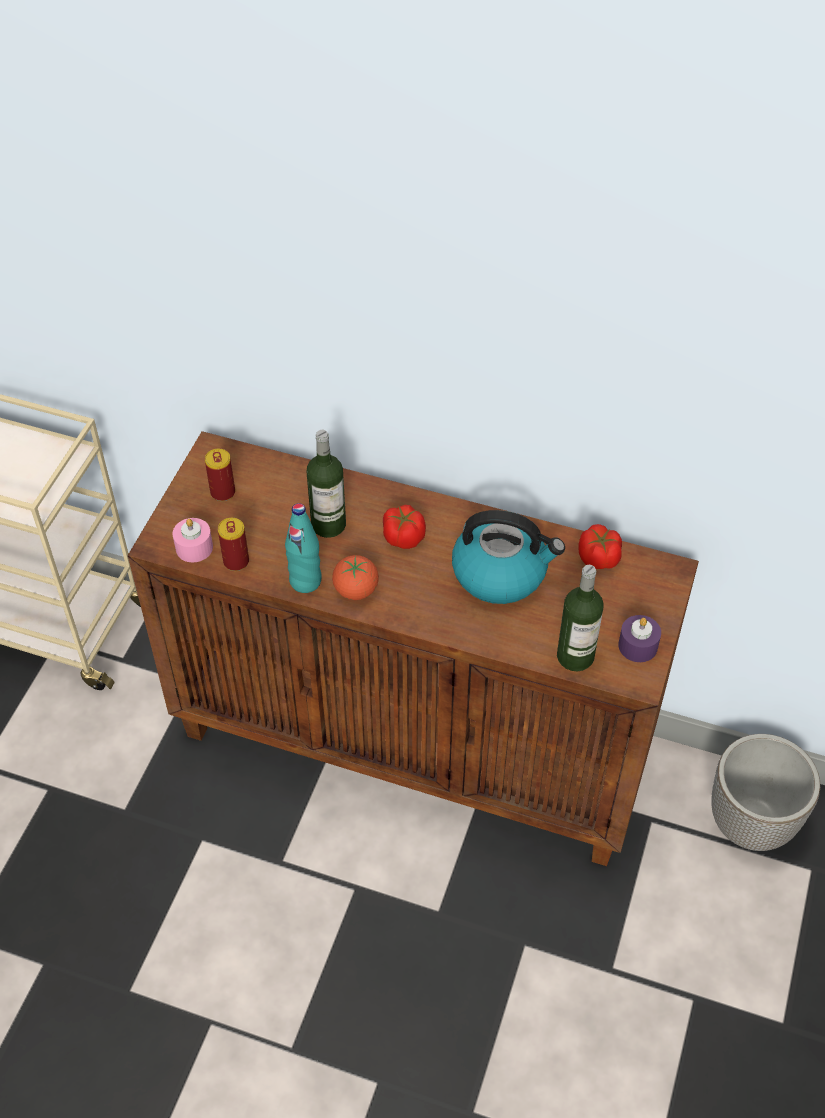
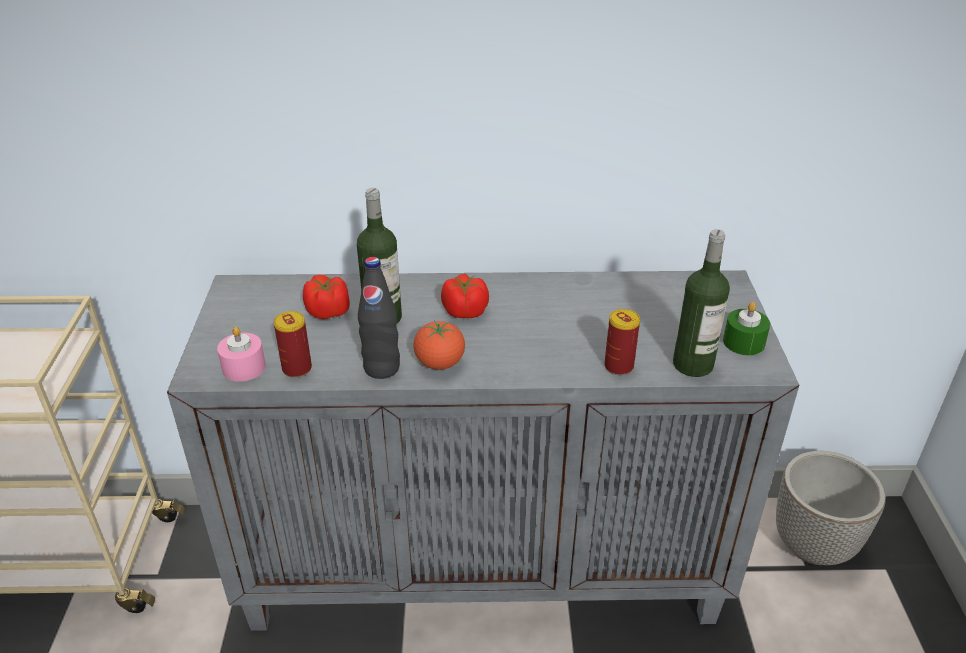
camera: 20 degrees left, 15 degrees down
brown cabinet [128,431,699,866] -> grey cabinet [167,270,799,631]
can [205,449,235,501] -> can moved to [604,309,640,375]
turquoise bottle [285,503,322,593] -> black bottle [358,257,400,379]
kettle [452,510,565,604] -> none
tomato [578,524,622,569] -> tomato moved to [303,275,350,319]
purple candle [618,615,661,662] -> green candle [723,302,770,355]

